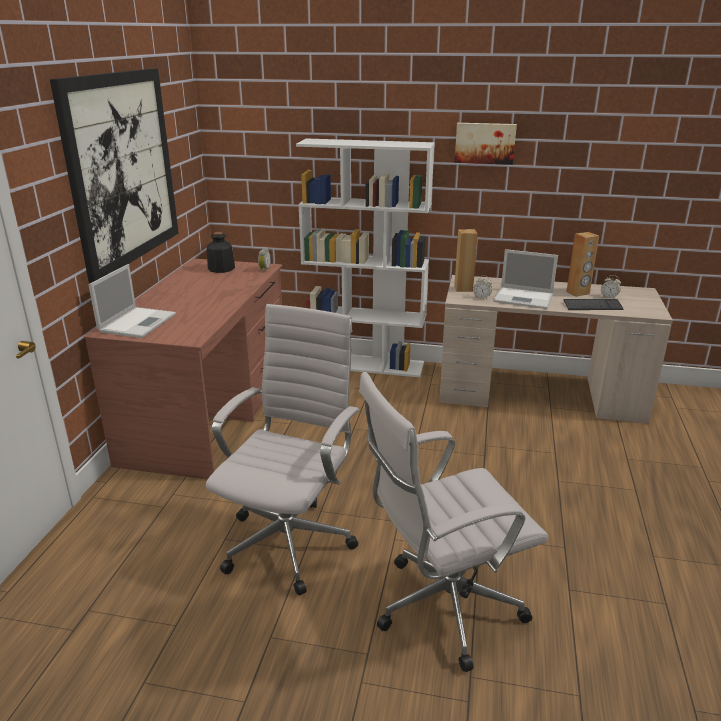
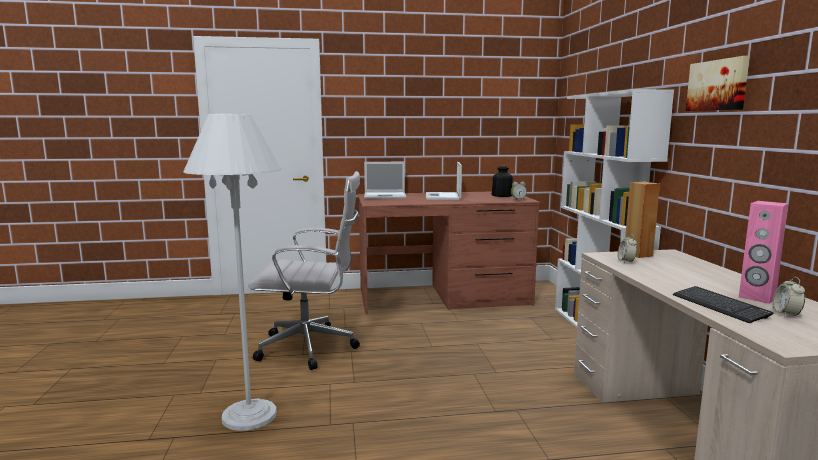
camera: 70 degrees right, 15 degrees down
picture [50,68,179,284] -> none
white office chair [359,372,548,672] -> white floor lamp [183,114,281,431]
laptop [493,249,558,309] -> laptop moved to [426,162,462,200]
brown speaker [566,232,599,297] -> pink speaker [739,201,788,304]

